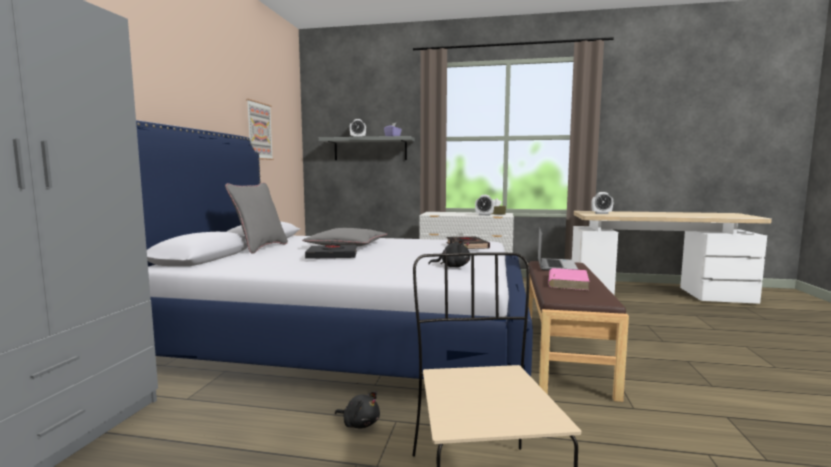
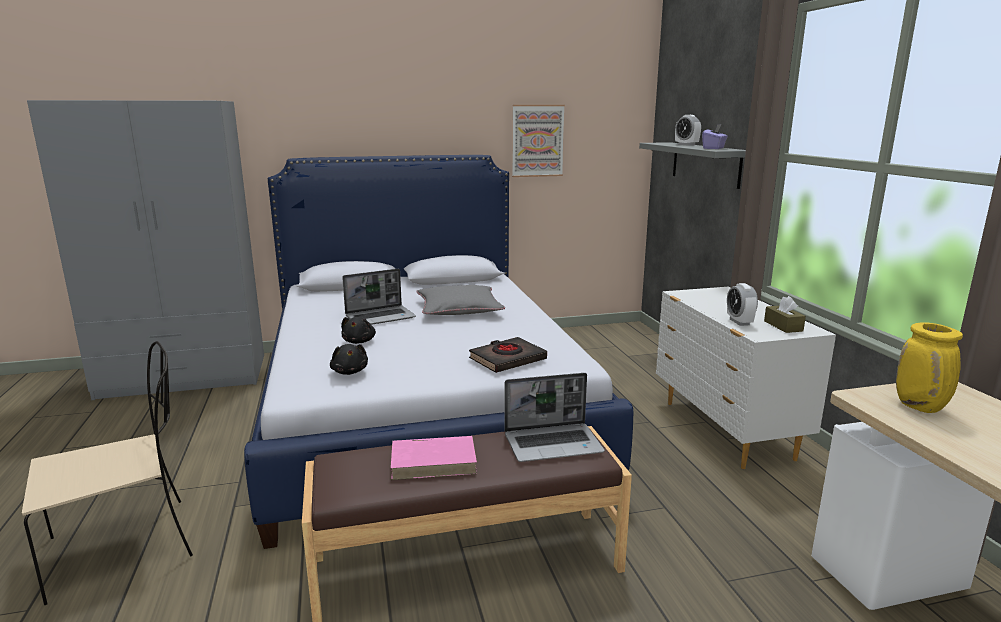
camera: 65 degrees right, 10 degrees up
grey pillow [225,182,288,254] -> none
black book [305,243,357,259] -> laptop [342,269,416,325]
black plush toy [335,391,380,428] -> black plush toy moved to [341,317,376,344]
alarm clock [591,192,613,214] -> yellow vase [896,322,963,413]

